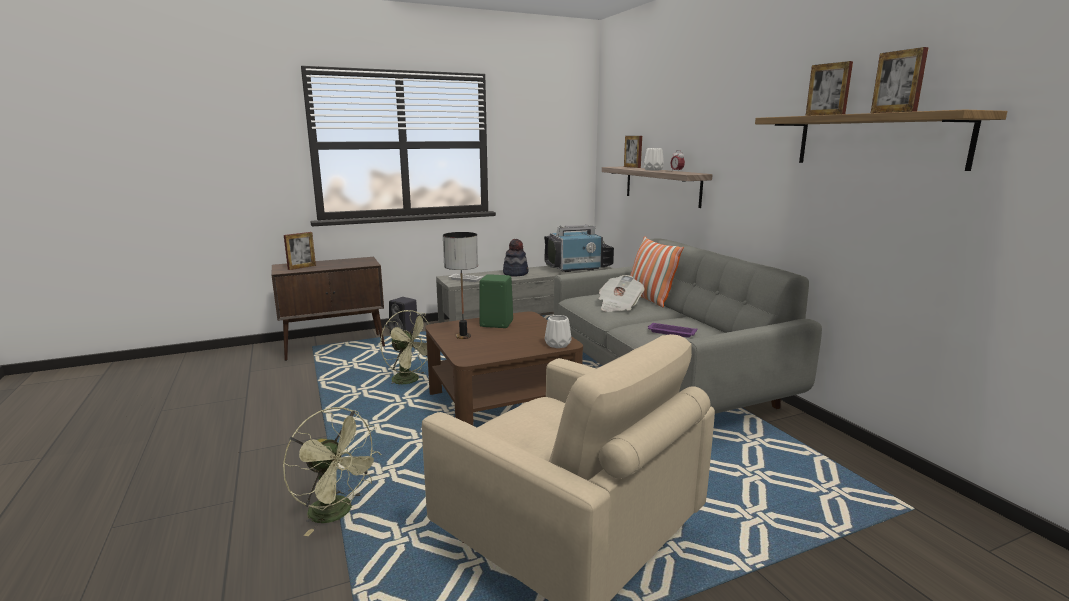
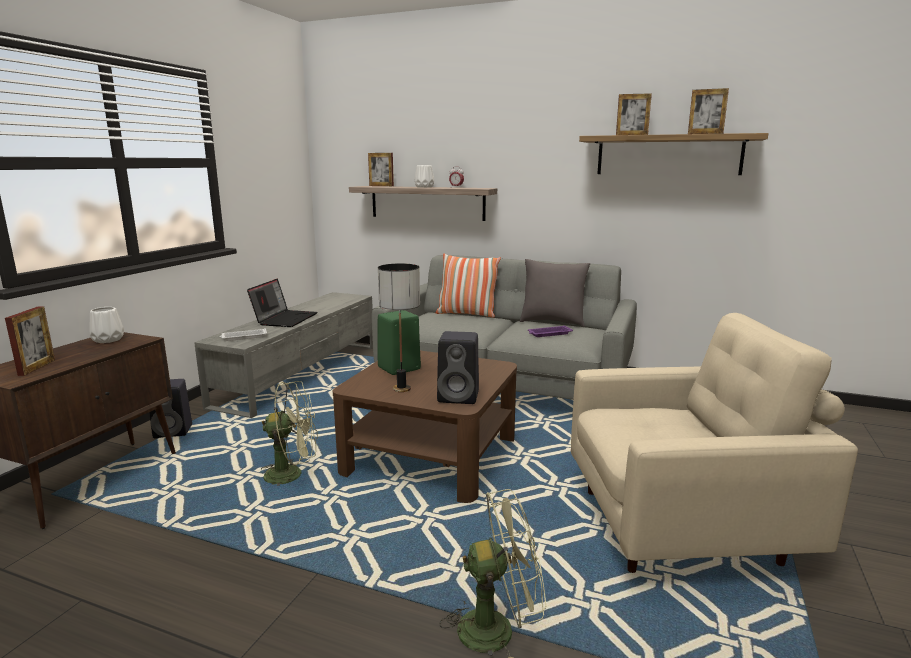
camera: 45 degrees left, 0 degrees up
hat [503,239,528,277] -> laptop [247,279,317,327]
television [544,225,614,272] -> none
white vase [545,315,572,348] -> white vase moved to [89,307,124,343]
newspaper [599,275,645,312] -> none
none -> black speaker [437,331,479,404]
none -> grey pillow [520,259,590,327]

